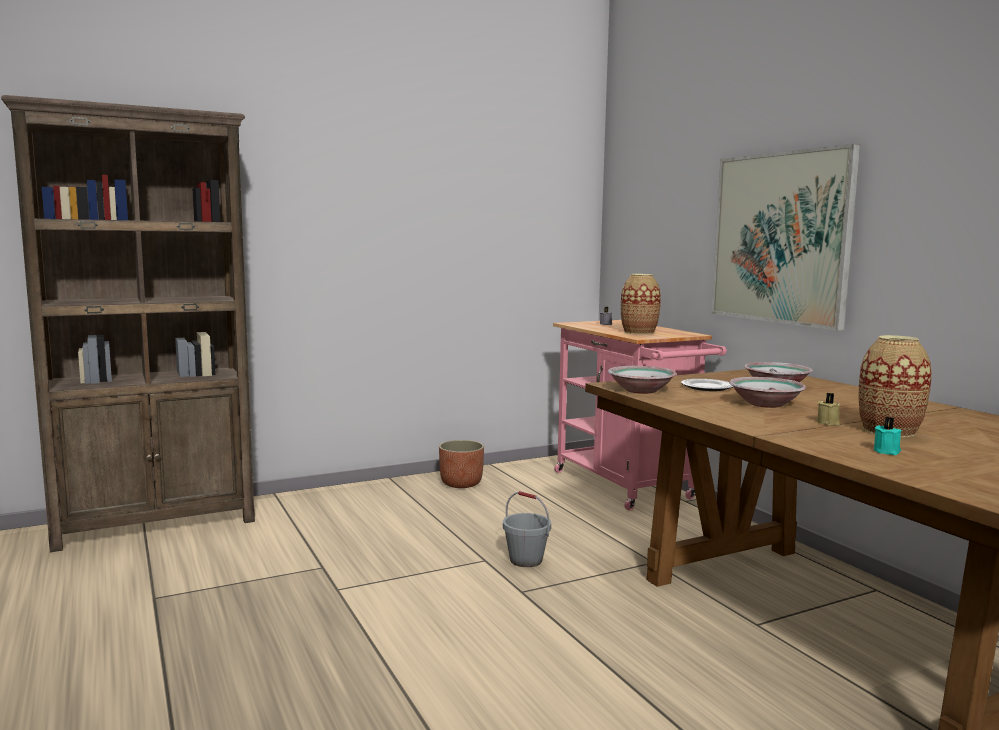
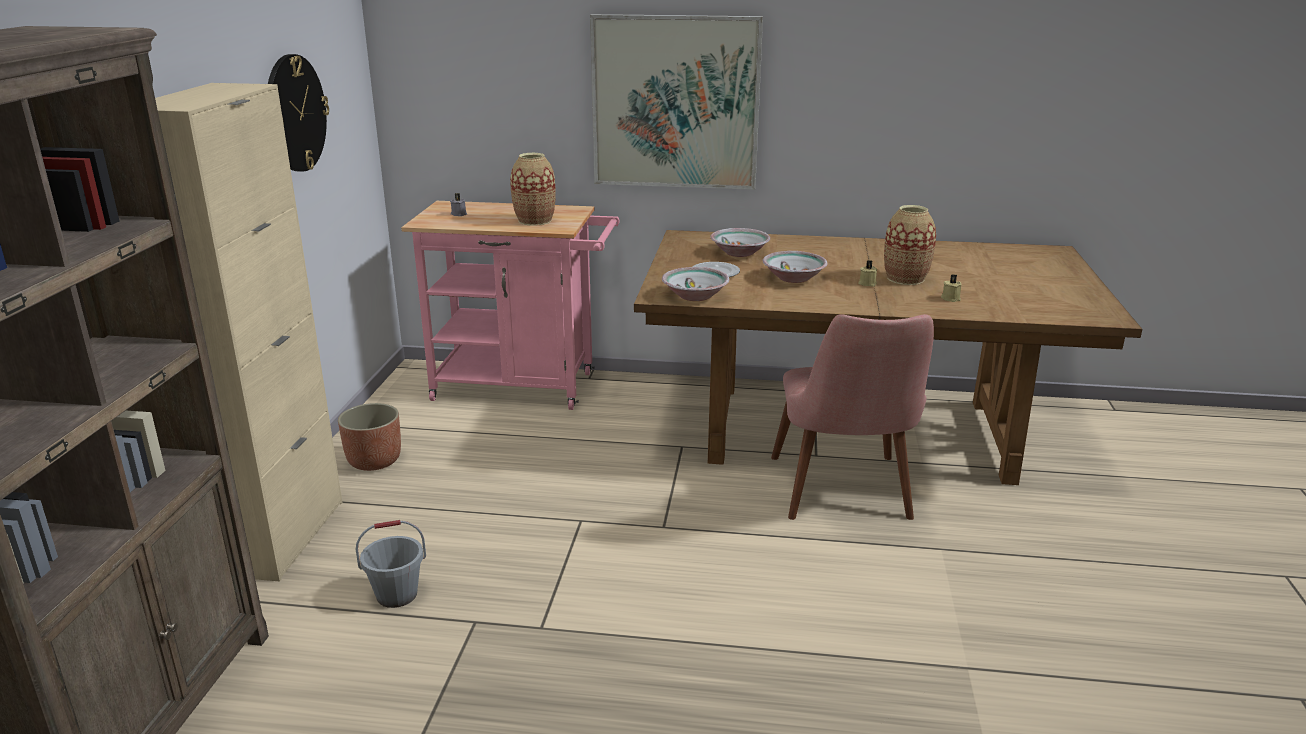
camera: 55 degrees left, 15 degrees up
grey bucket [503,491,551,567] -> grey bucket moved to [356,520,426,608]
turquoise candle [874,417,902,455] -> beige candle [941,274,962,302]
none -> beige cabinet [155,83,343,582]
none -> wall clock [268,54,329,172]
none -> pink chair [771,314,934,520]

